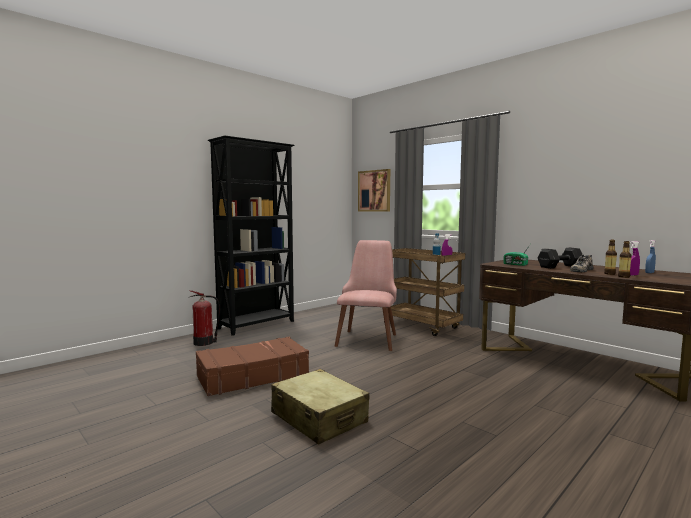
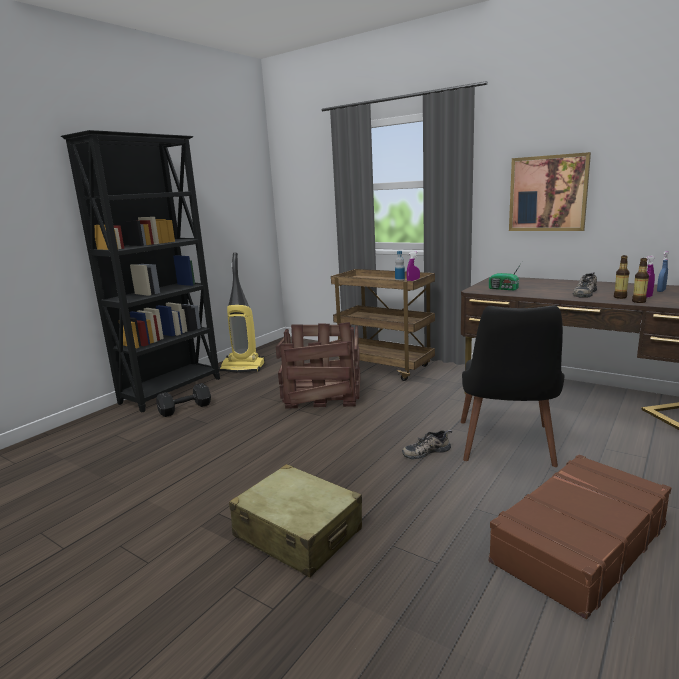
camera: 10 degrees left, 10 degrees up
fire extinguisher [189,290,220,346] -> none
brown suitcase [196,337,309,396] -> brown suitcase moved to [489,454,671,619]
pink chair [335,240,397,351] -> crate [276,322,360,409]
picture [358,169,390,212] -> picture moved to [509,152,591,231]
black dumbbell [537,248,583,269] -> black dumbbell moved to [156,383,211,417]
none -> vacuum cleaner [219,253,265,373]
none -> shoe [402,430,452,459]
none -> black chair [461,305,565,467]

